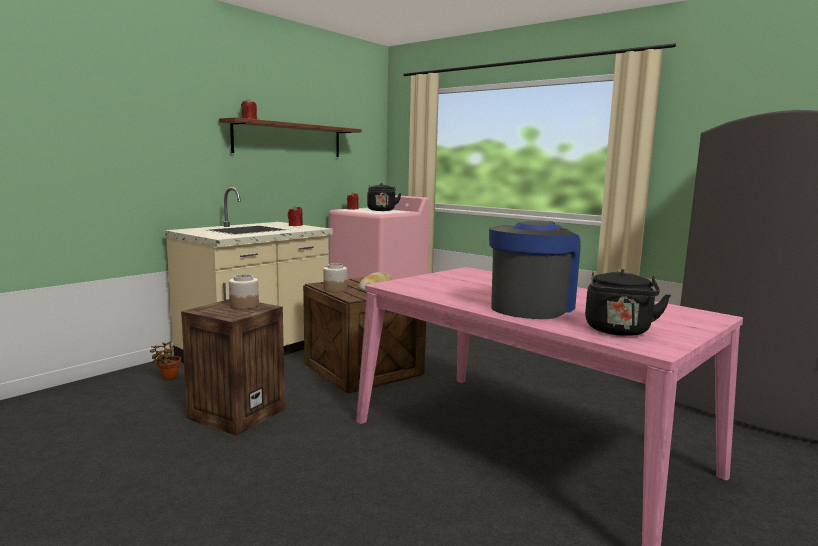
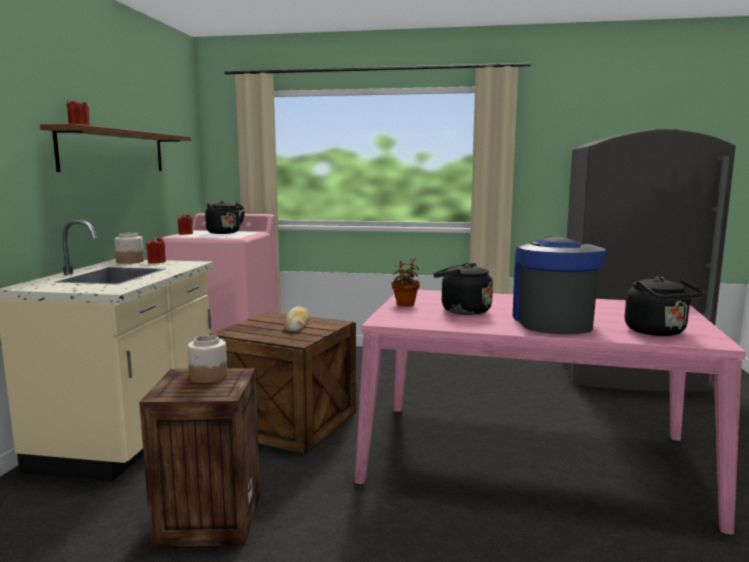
camera: 30 degrees left, 0 degrees up
potted plant [150,342,181,380] -> potted plant moved to [391,258,420,306]
jar [323,263,347,292] -> jar moved to [114,233,144,264]
none -> black kettle [433,263,493,315]

